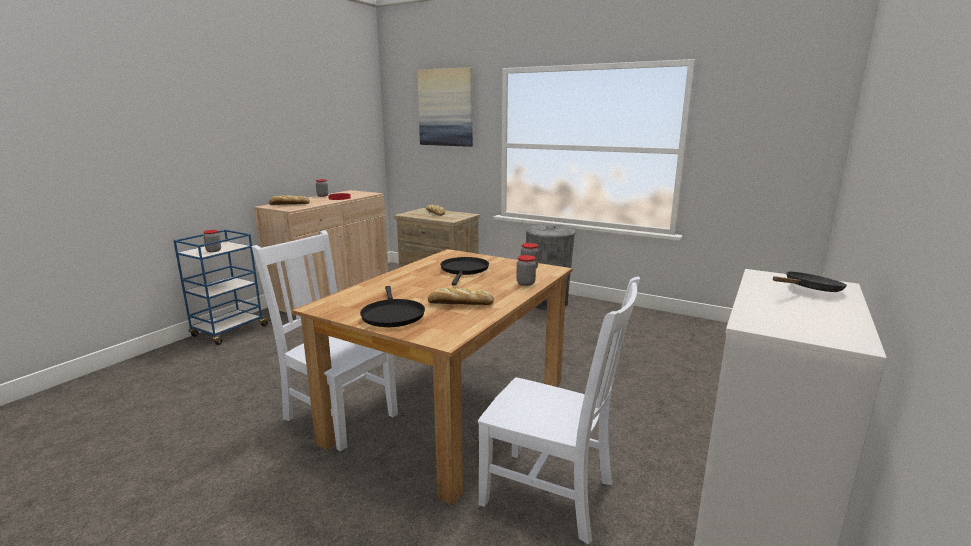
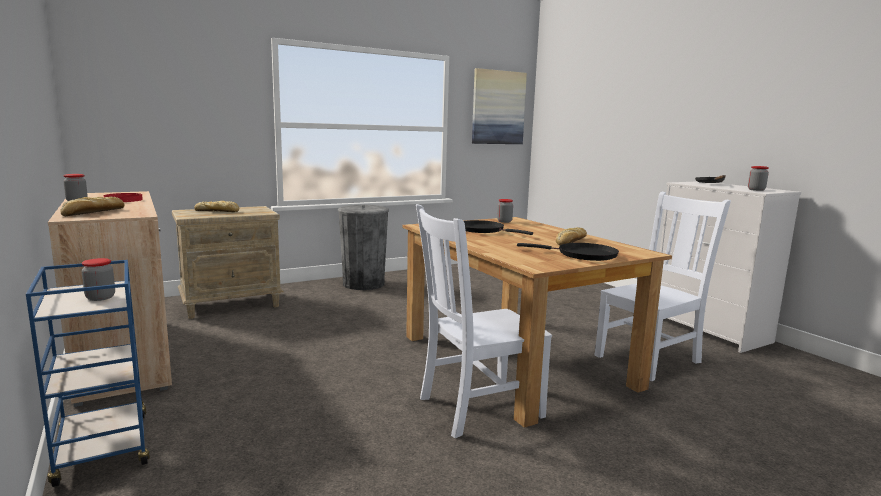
camera: 60 degrees left, 5 degrees down
picture [417,67,473,147] -> picture moved to [472,68,527,144]
jar [516,255,536,286] -> jar moved to [748,166,769,191]

